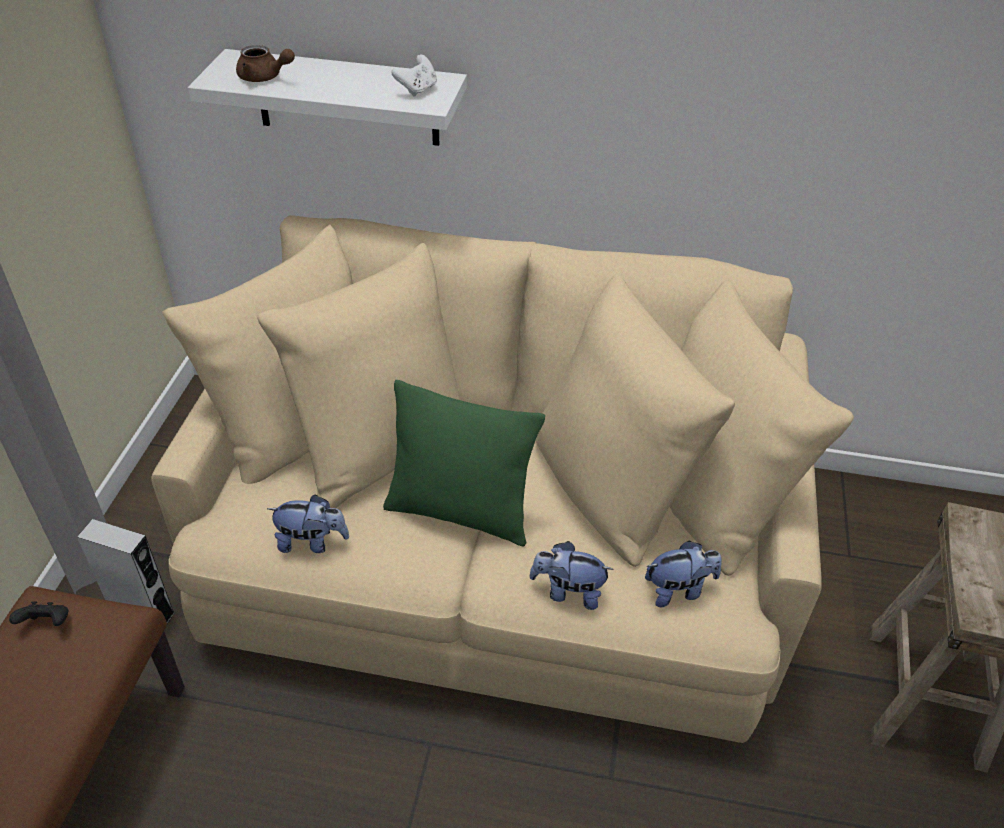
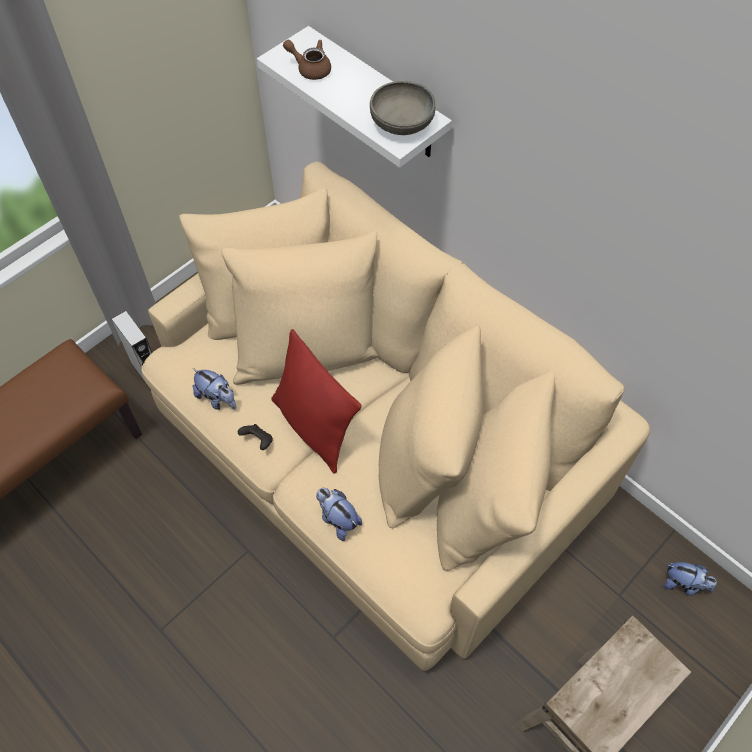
camera: 35 degrees right, 15 degrees up
black game controller [9,601,68,626] -> black game controller moved to [238,424,273,450]
brown teapot [236,45,295,82] -> brown teapot turned 150 degrees clockwise [283,40,331,80]
green pillow [383,380,545,547] -> red pillow [271,329,362,474]
white game controller [391,55,437,97] -> grey bowl [370,81,435,135]
plush toy [645,541,722,607] -> plush toy moved to [663,562,717,596]

